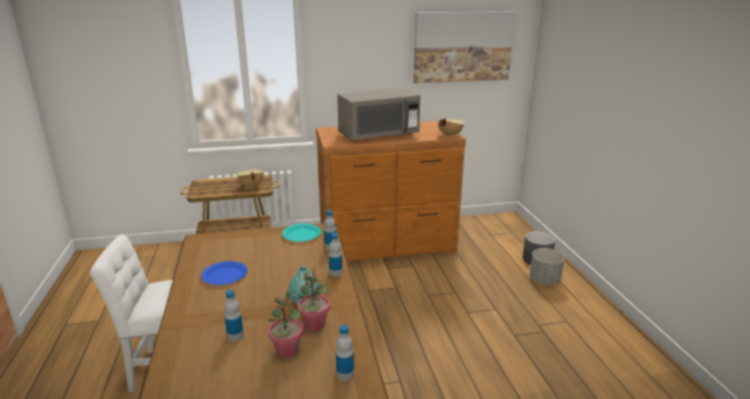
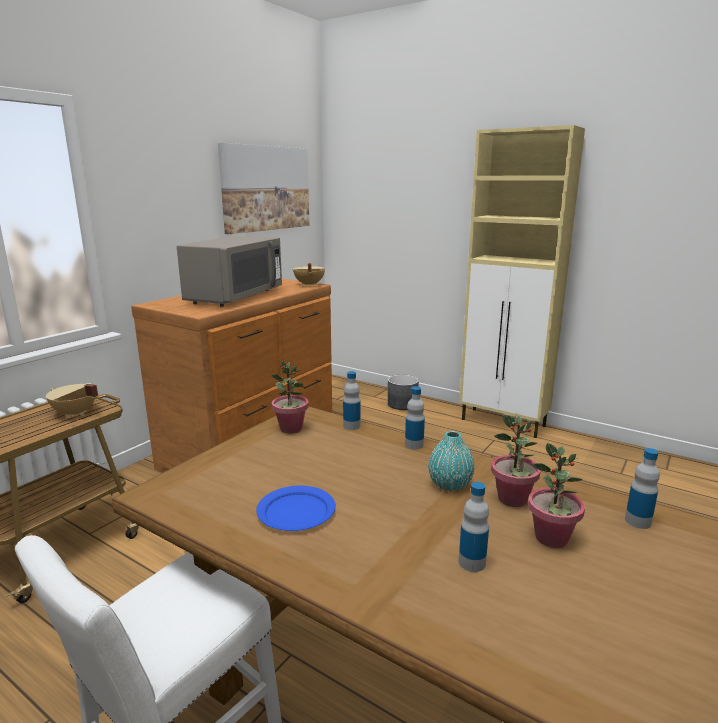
camera: 45 degrees left, 5 degrees down
turquoise plate [282,224,321,242] -> potted plant [271,361,309,433]
grey planter [530,248,565,285] -> none
none -> beige cabinet [459,125,585,438]

